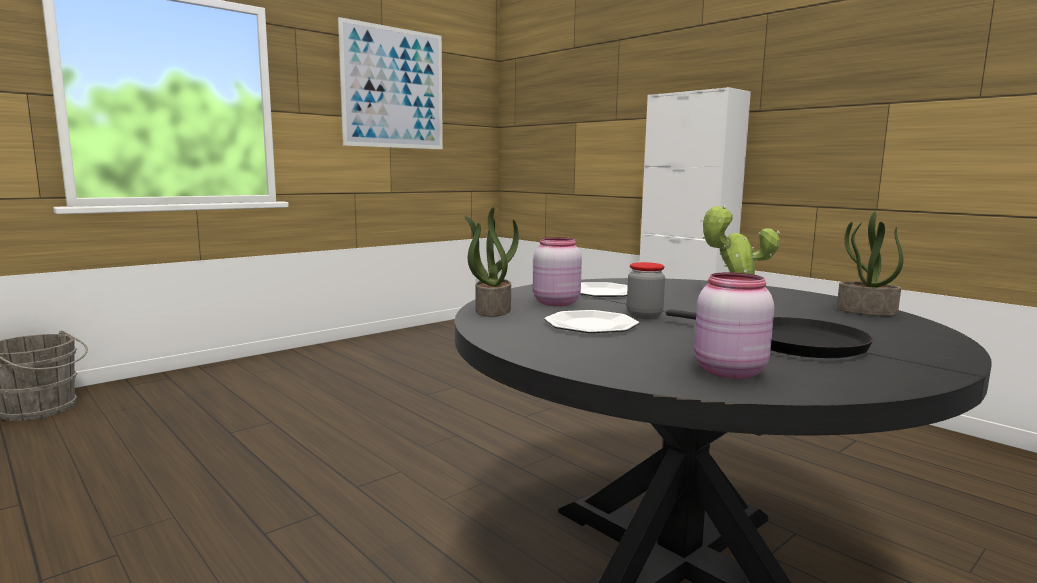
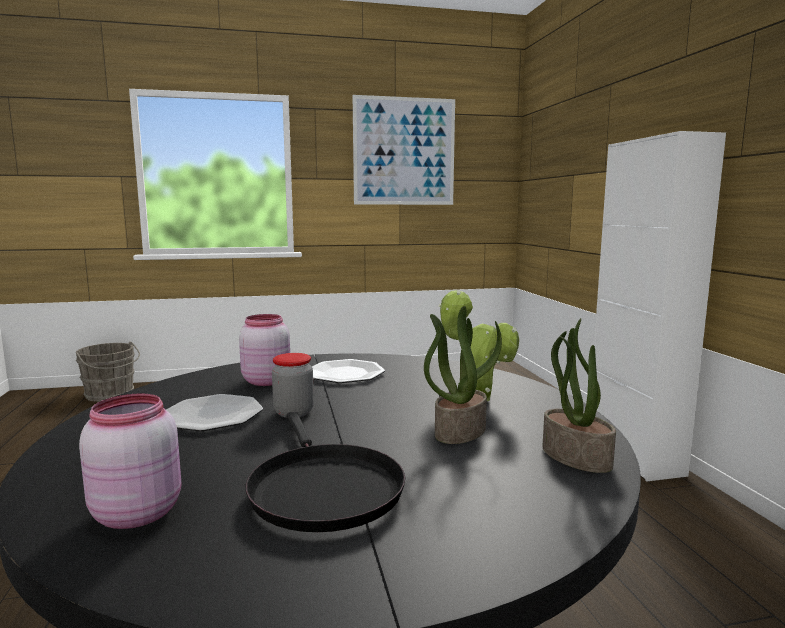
camera: 30 degrees right, 0 degrees up
potted plant [464,207,519,317] -> potted plant moved to [424,306,502,444]

